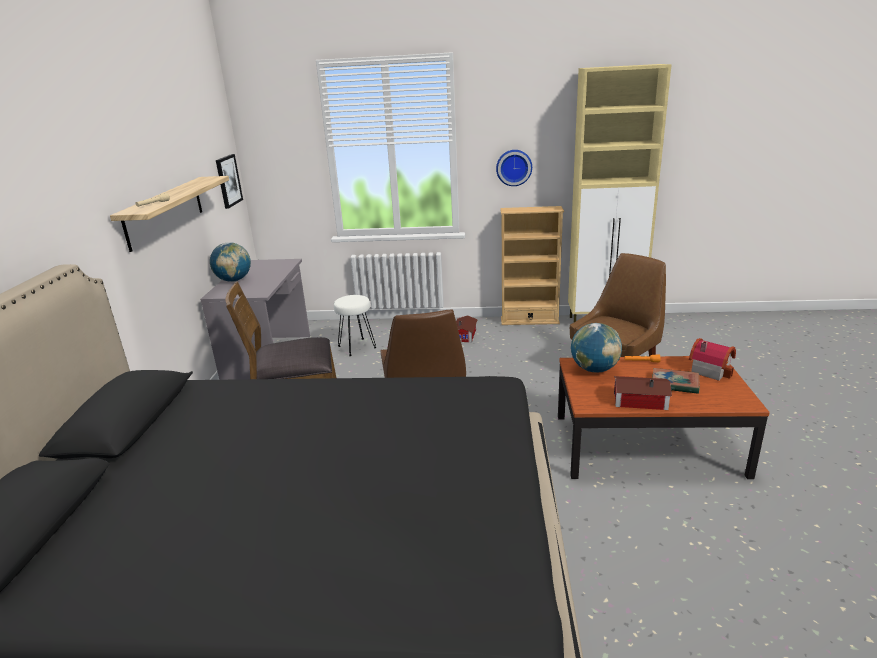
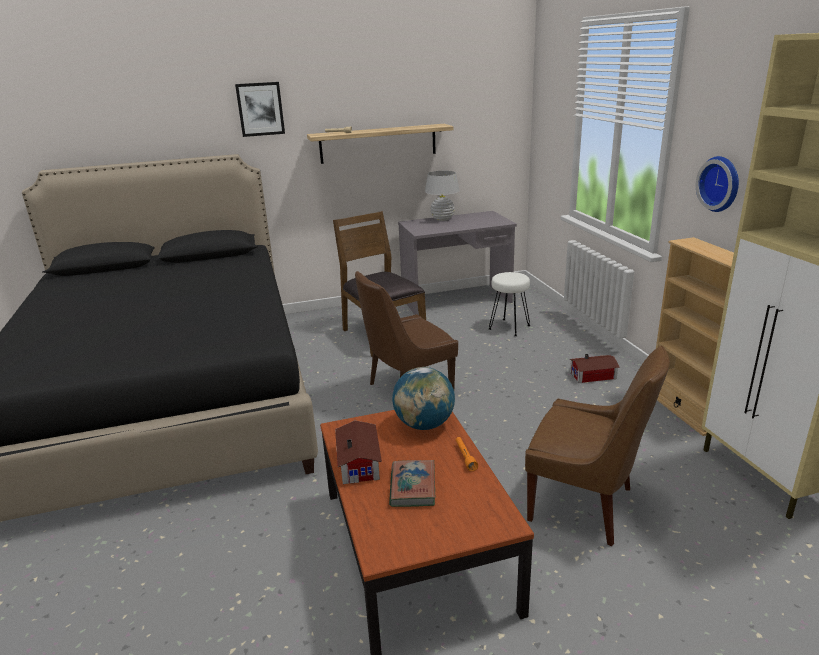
camera: 70 degrees right, 0 degrees up
globe [210,242,251,282] -> white table lamp [425,171,460,221]
picture [216,154,243,209] -> picture moved to [235,82,285,137]
toy house [689,338,736,381] -> none

